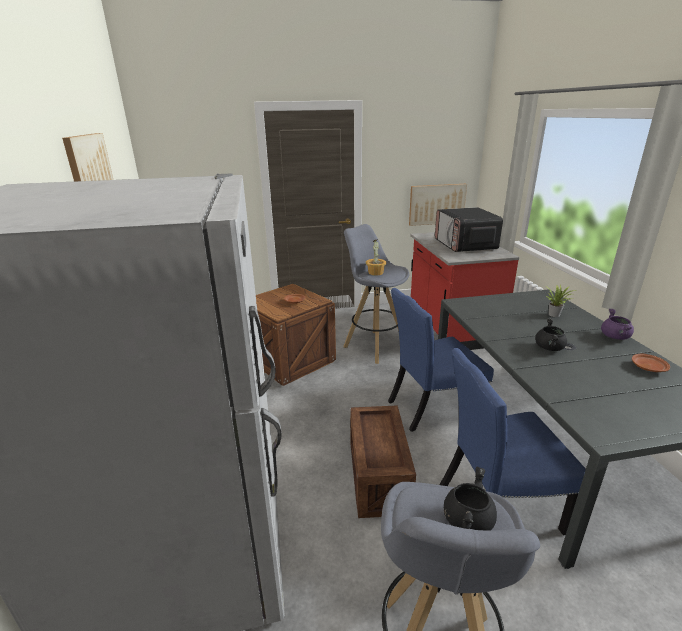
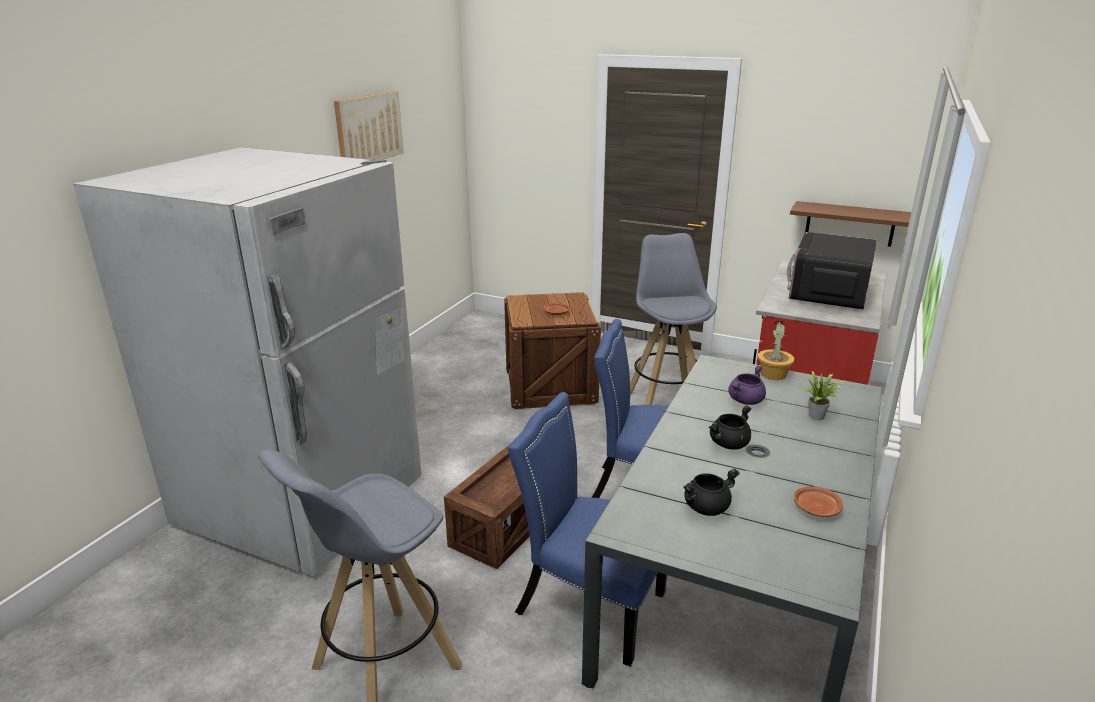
camera: 35 degrees right, 0 degrees up
potted plant [366,239,386,275] -> potted plant moved to [758,321,794,380]
picture [409,184,467,226] -> brown shelf [790,201,911,247]
black cooking pot [444,467,497,530] -> black cooking pot moved to [683,468,740,516]
purple cooking pot [601,309,634,340] -> purple cooking pot moved to [729,365,766,405]

